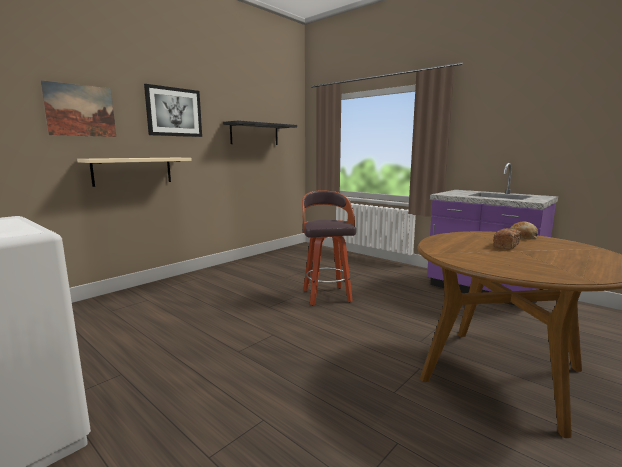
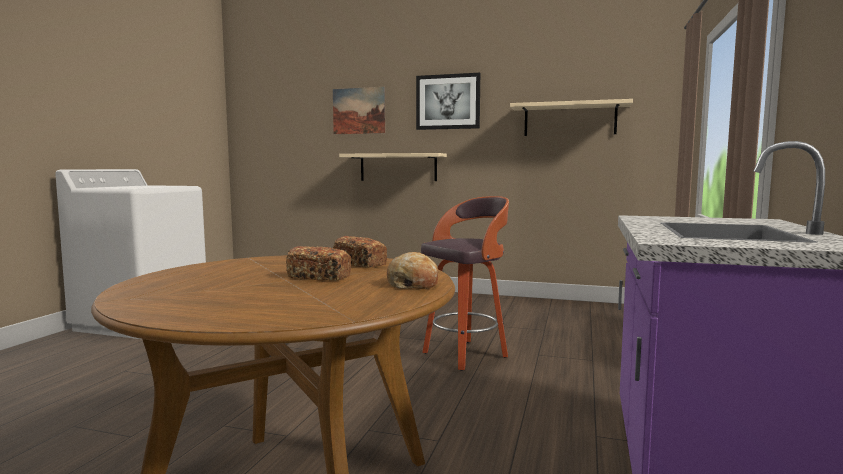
camera: 65 degrees right, 5 degrees down
black shelf [223,120,297,145] -> beige shelf [510,99,633,136]
none -> bread [333,236,387,268]

